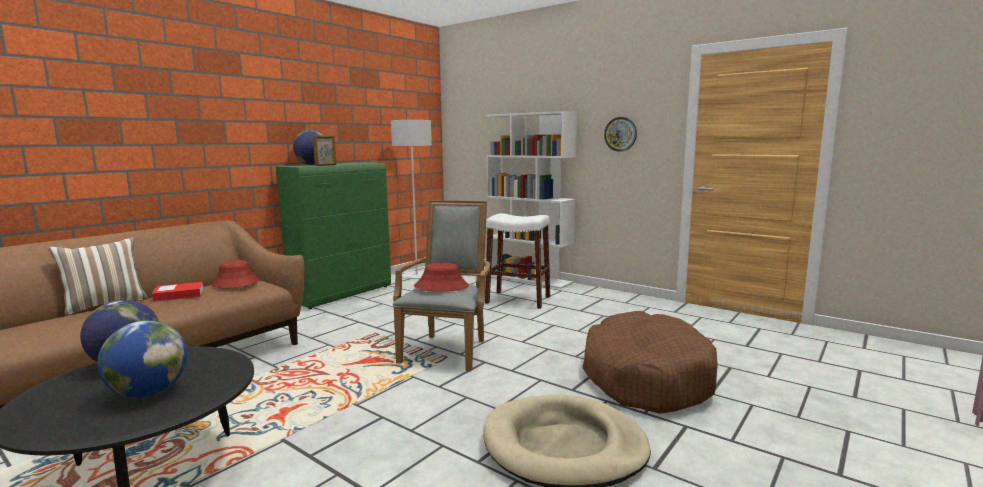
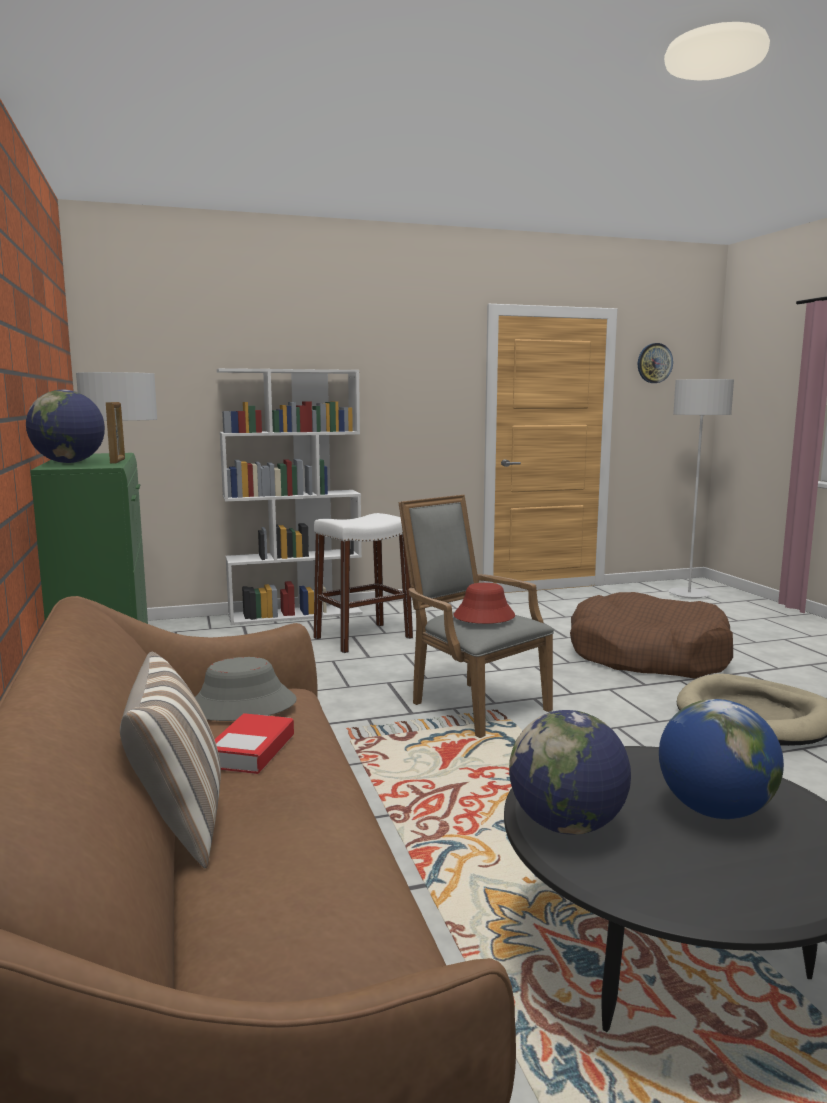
camera: 55 degrees left, 0 degrees up
red hat [212,260,259,288] -> grey hat [195,657,297,721]
wall clock [604,117,637,151] -> wall clock moved to [638,343,673,383]
none -> grey floor lamp [668,379,734,598]

